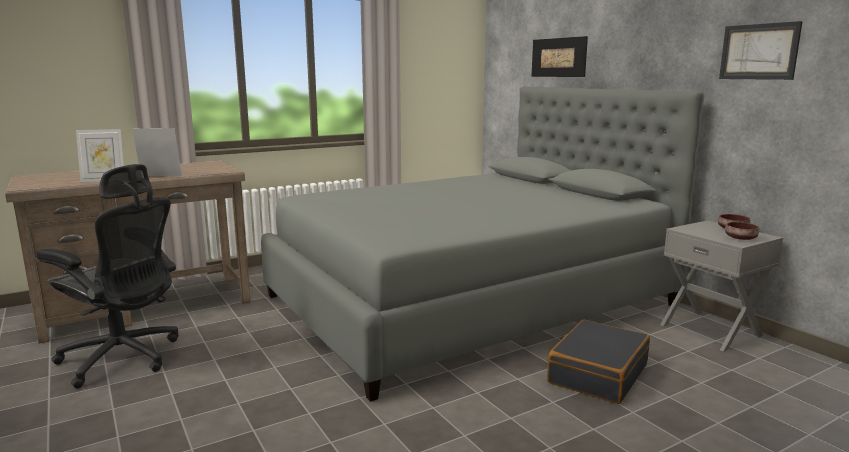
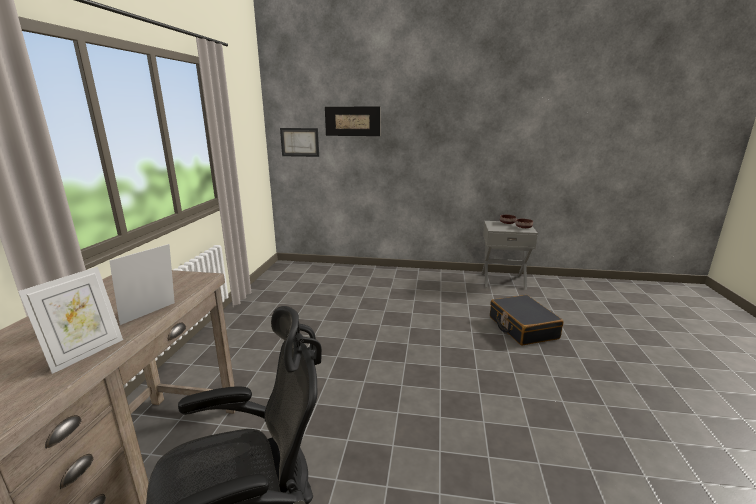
camera: 50 degrees left, 5 degrees up
grey bed [261,86,704,402] -> none
picture [719,21,803,80] -> picture moved to [280,128,319,157]

